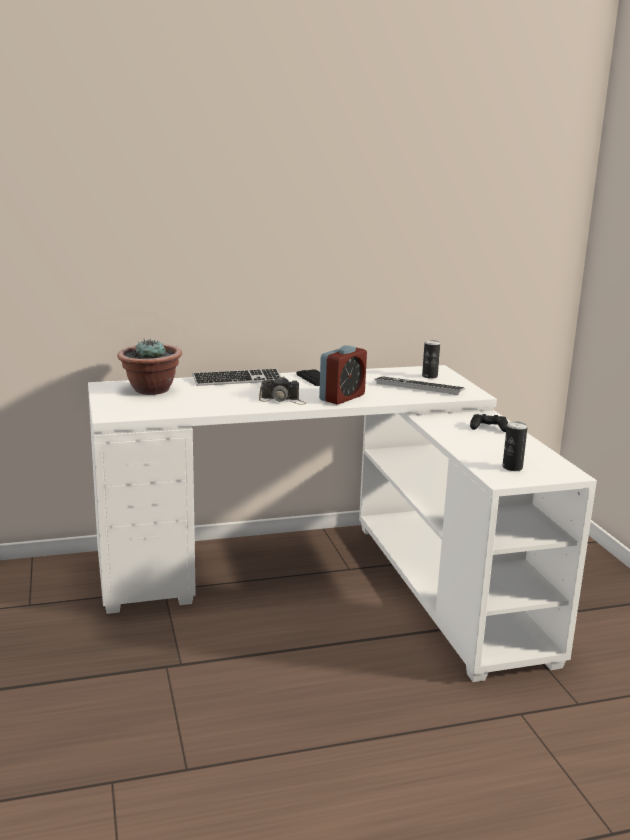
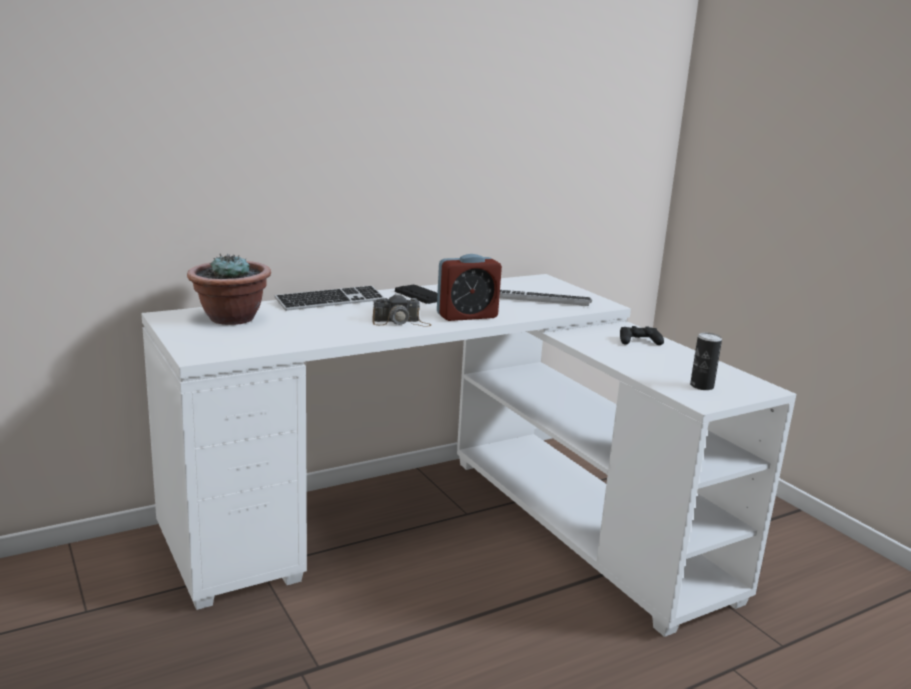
camera: 15 degrees left, 0 degrees up
alarm clock [319,345,367,405] -> alarm clock turned 45 degrees clockwise [437,254,502,321]
can [422,340,440,379] -> none

